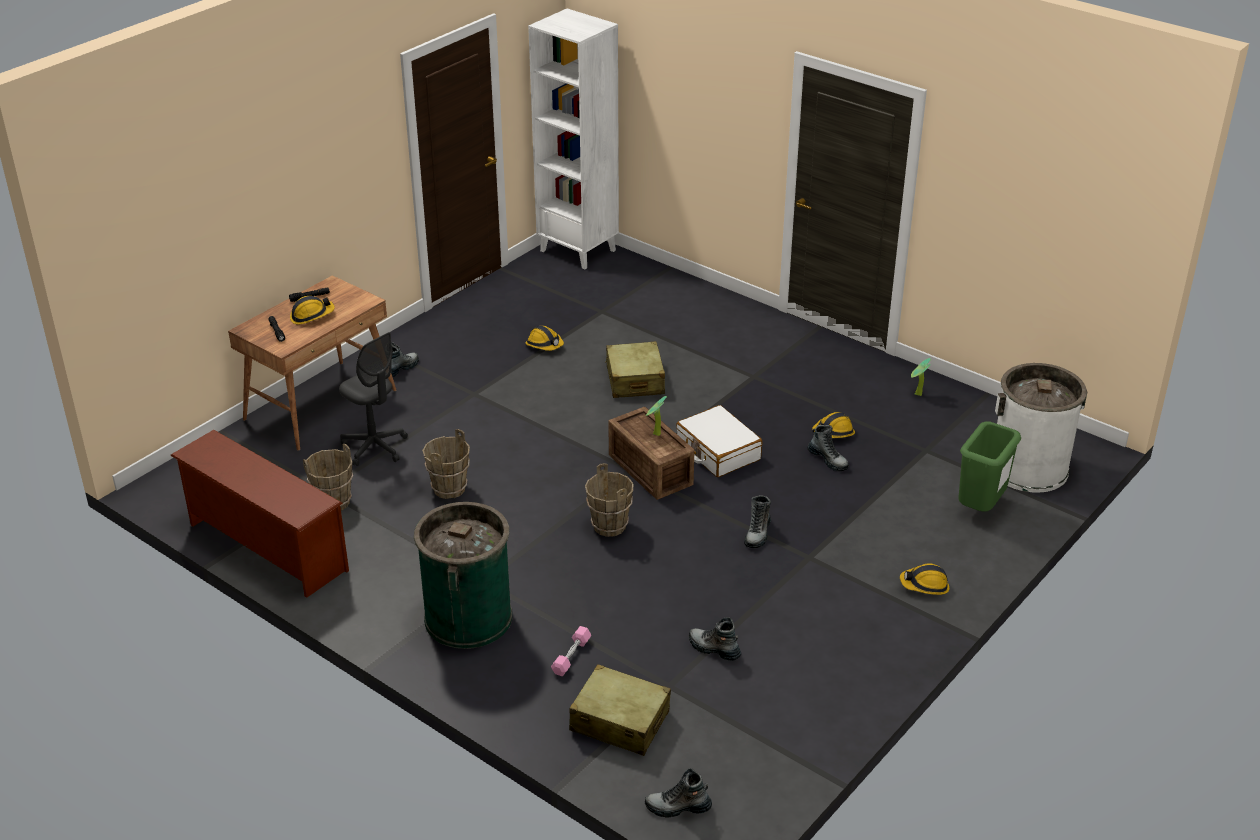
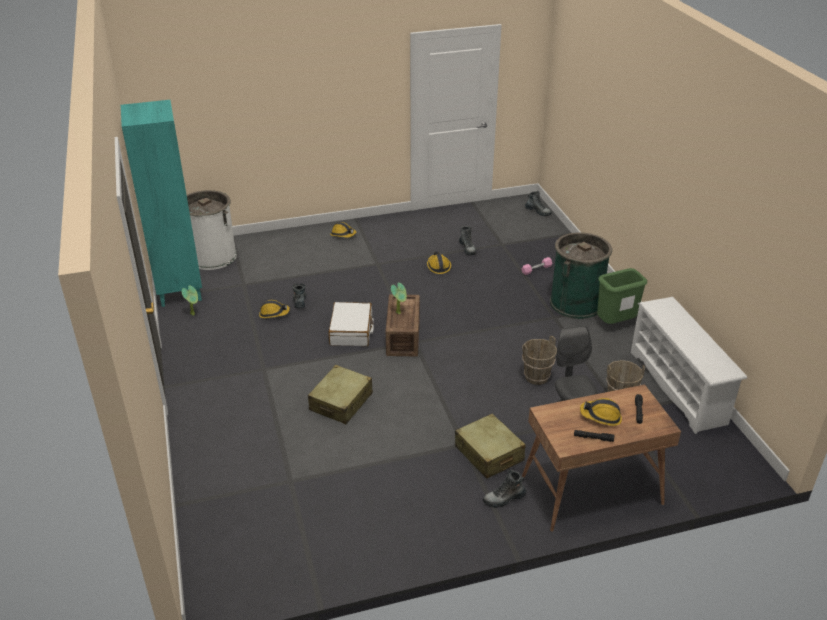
camera: 145 degrees left, 0 degrees up
brown shoe rack [170,430,349,598] -> white shoe rack [631,297,748,434]
hard hat [525,326,564,351] -> hard hat moved to [427,252,451,274]
white bookcase [528,9,619,269] -> none
beige suitcase [569,664,671,756] -> beige suitcase moved to [455,414,526,479]
brown bucket [585,463,633,537] -> none
boot [744,495,771,548] -> none
green trash can [958,421,1021,512] -> green trash can moved to [597,268,647,324]
none -> turquoise bookcase [121,100,202,307]

